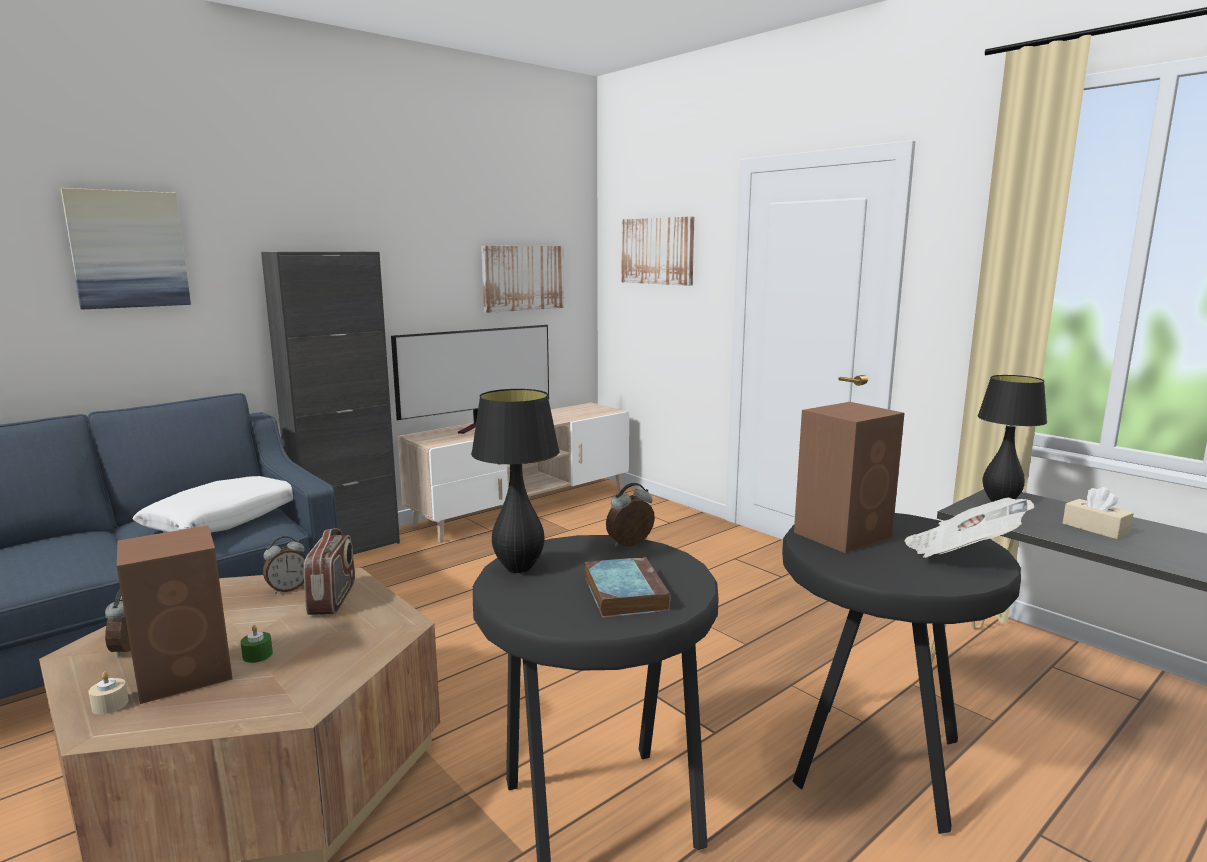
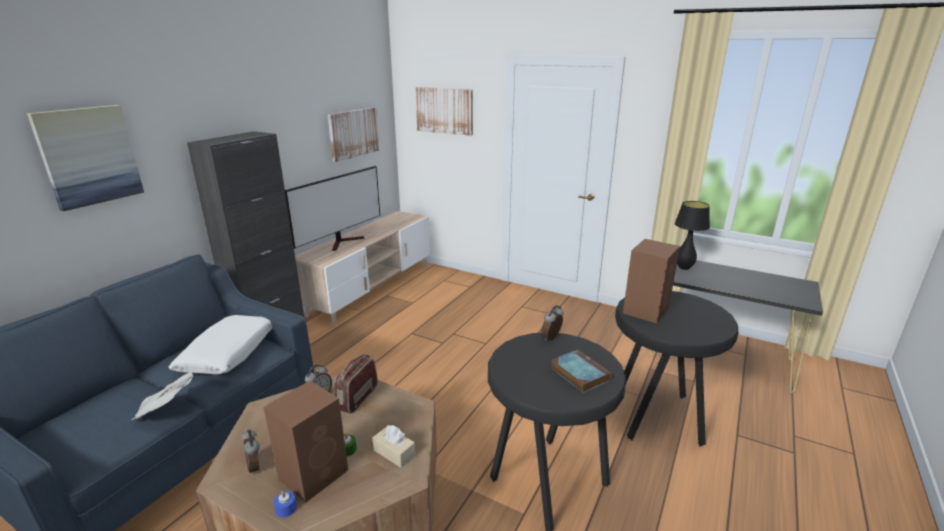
camera: 20 degrees left, 10 degrees up
beige candle [88,672,129,714] -> blue candle [274,491,297,517]
radio [304,528,355,615] -> radio turned 135 degrees counterclockwise [334,354,378,414]
black table lamp [471,389,560,573] -> none
newspaper [904,498,1035,558] -> newspaper moved to [131,370,194,421]
beige tissue box [1063,487,1134,539] -> beige tissue box moved to [372,425,416,468]

